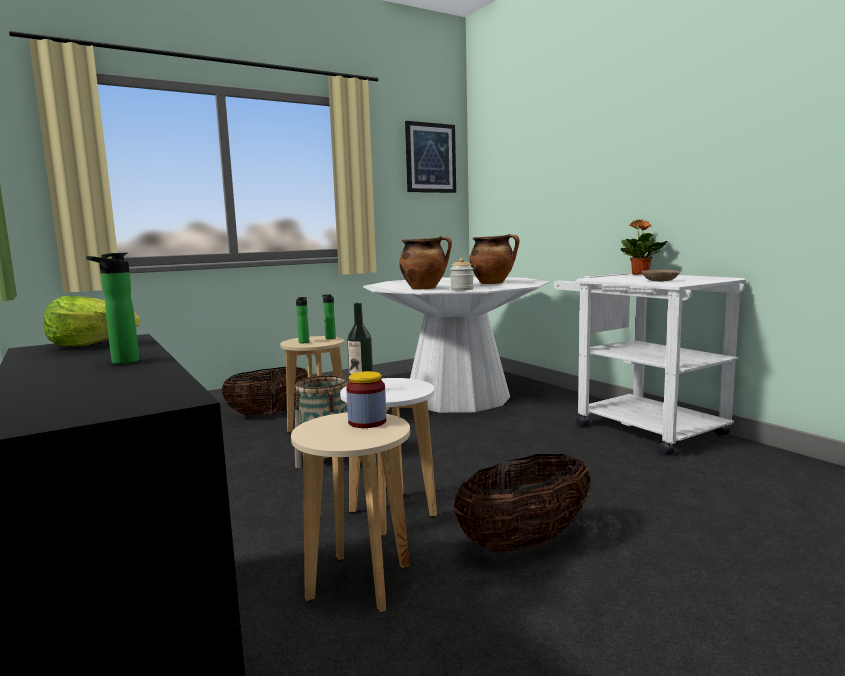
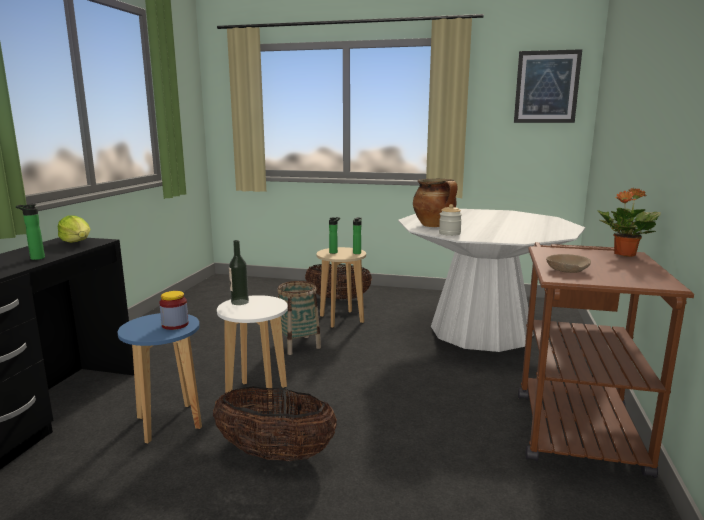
camera: 45 degrees right, 5 degrees up
beige stool [291,412,410,612] -> blue stool [118,313,202,444]
cooking pot [469,234,520,284] -> none
white cart [554,273,746,456] -> brown cart [518,242,694,478]

